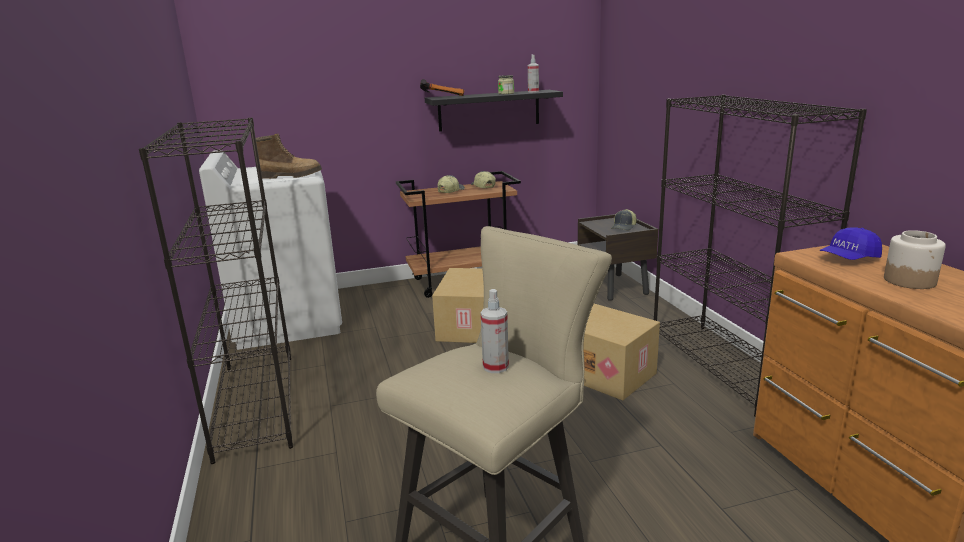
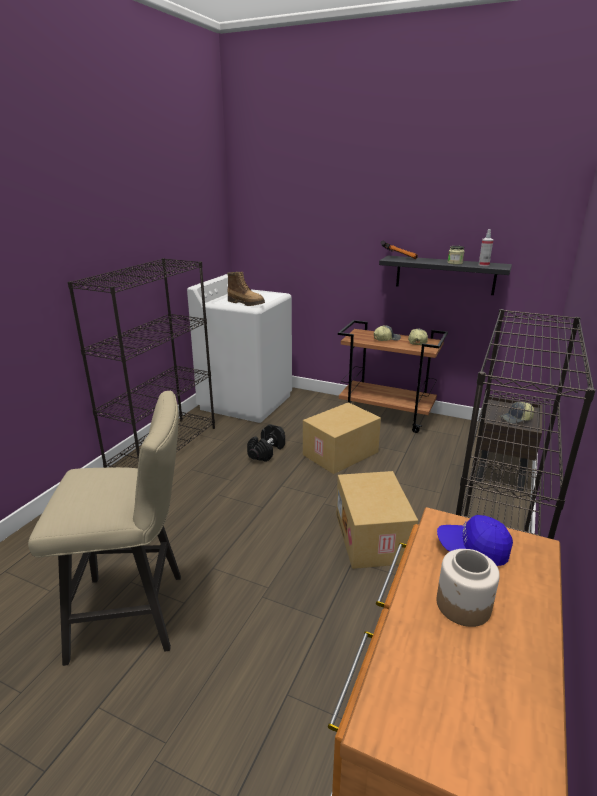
camera: 40 degrees right, 5 degrees up
spray bottle [481,289,509,373] -> none
none -> black dumbbell [247,424,285,462]

